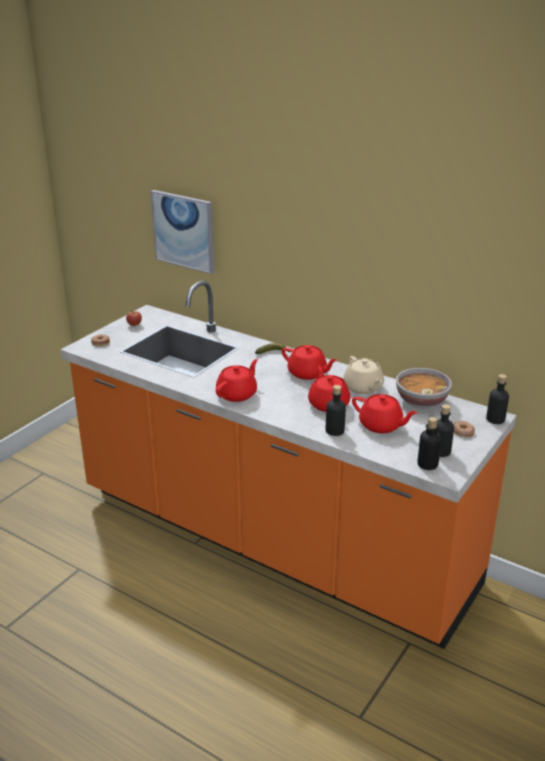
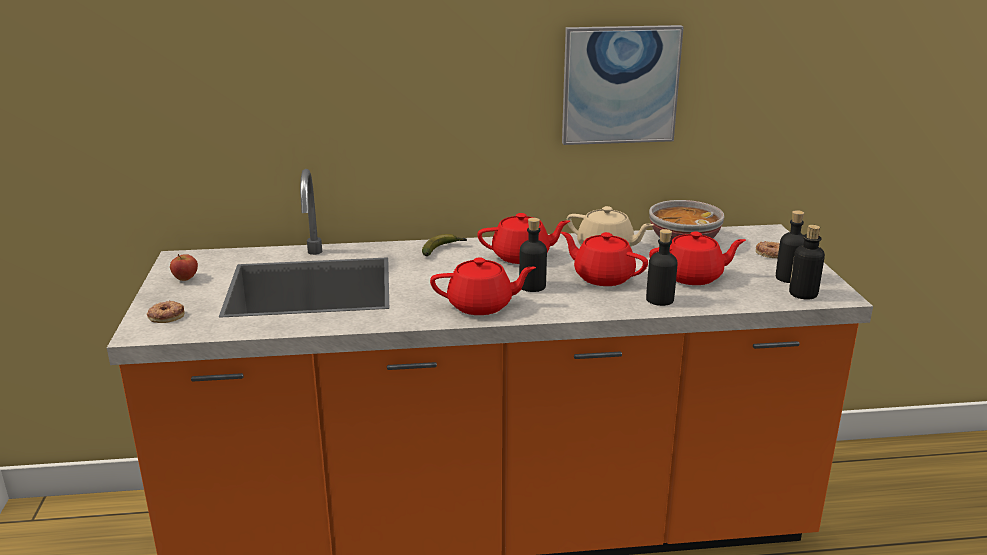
camera: 40 degrees left, 5 degrees down
picture [151,190,214,274] -> picture moved to [562,25,684,145]
red teapot [216,359,258,402] -> red teapot turned 90 degrees clockwise [430,257,536,315]
black bottle [486,374,509,424] -> black bottle moved to [519,218,547,292]

